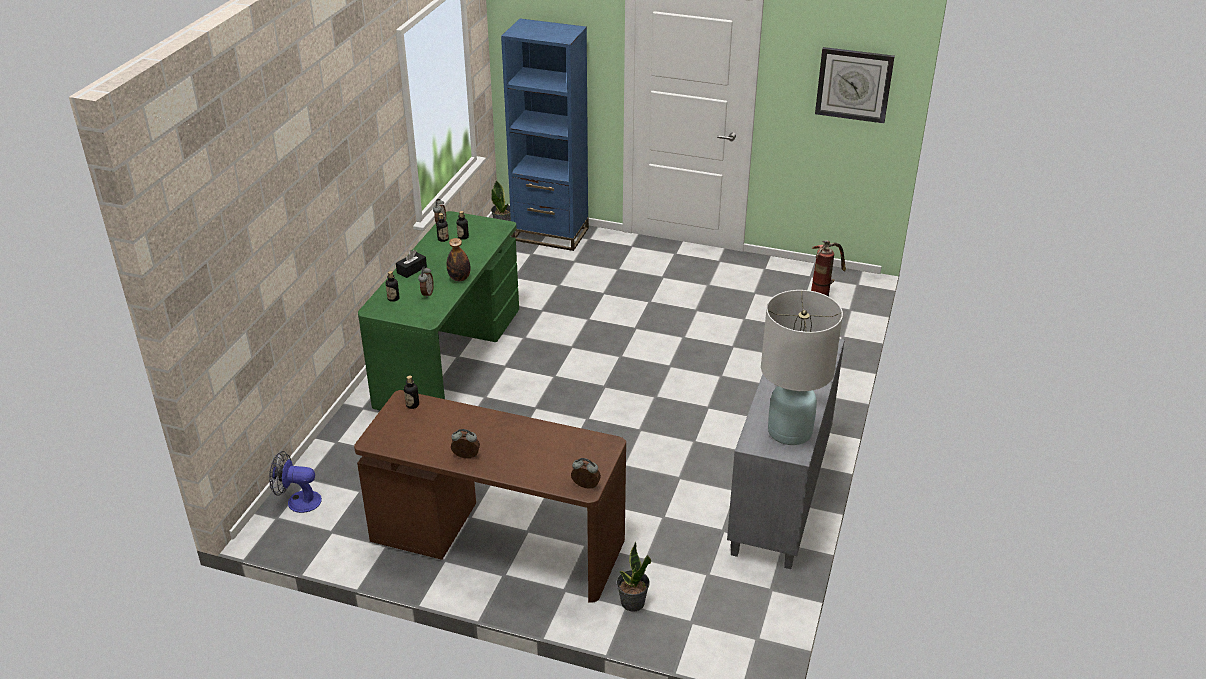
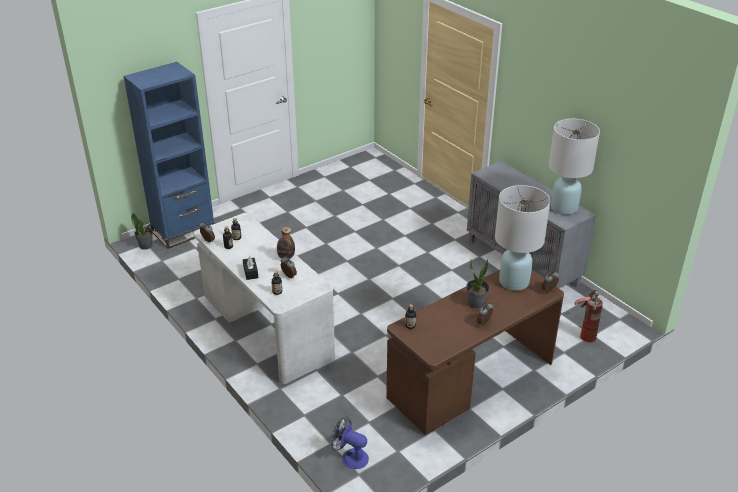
camera: 55 degrees left, 0 degrees up
fan [269,451,322,513] -> fan turned 75 degrees clockwise [331,416,369,469]
green desk [358,211,519,410] -> white desk [194,213,335,384]
potted plant [616,542,651,612] -> potted plant moved to [466,259,490,308]
fire extinguisher [811,240,846,296] -> fire extinguisher moved to [574,290,603,342]
wall clock [815,47,895,123] -> none
none -> white table lamp [495,185,551,291]

